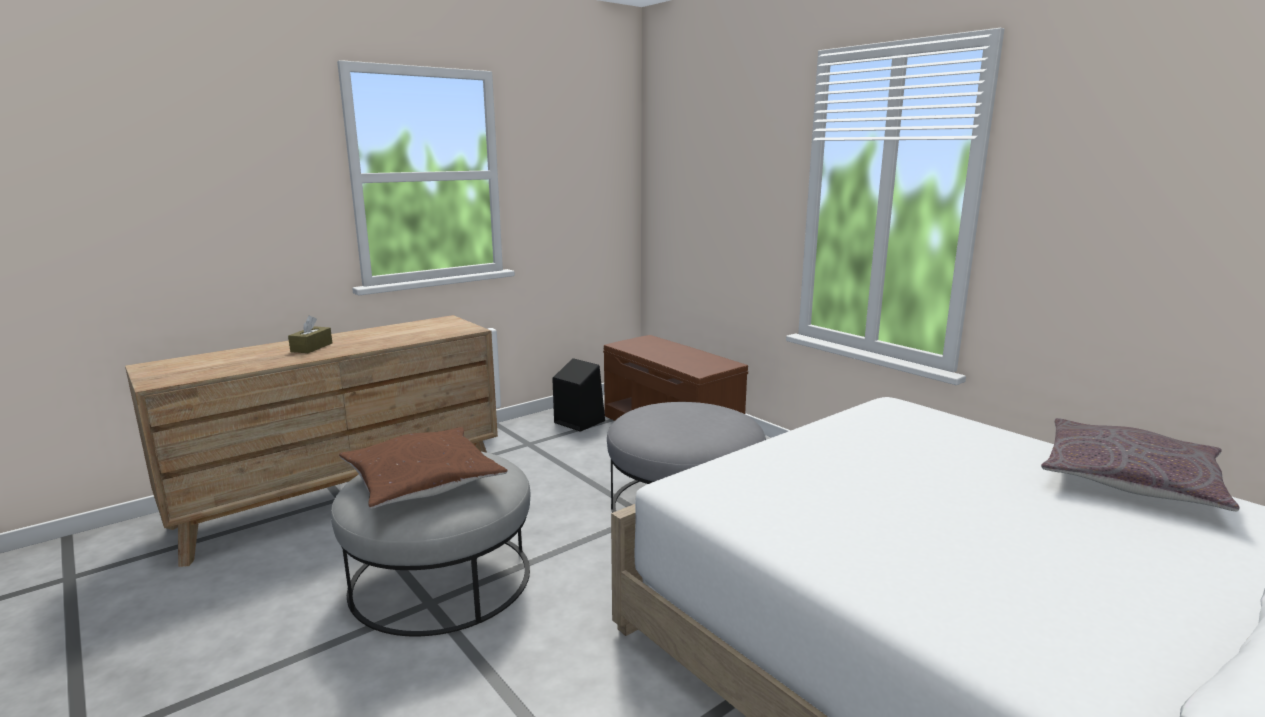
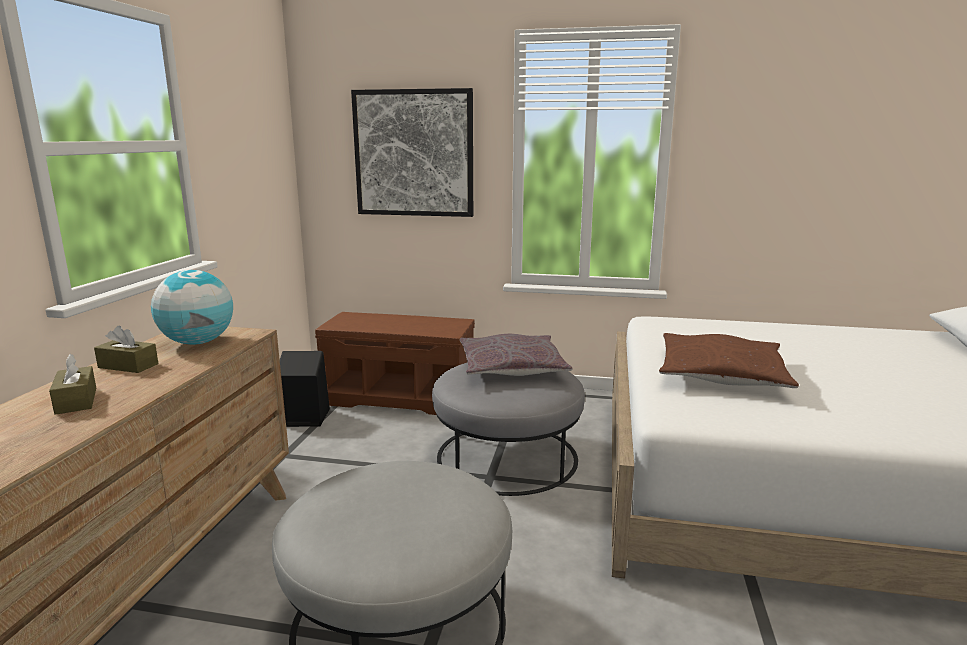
camera: 40 degrees left, 0 degrees up
brown pillow [339,427,508,509] -> brown pillow moved to [659,333,799,388]
grey pillow [1041,418,1240,511] -> grey pillow moved to [460,334,572,376]
none -> brown tissue box [94,325,158,373]
none -> globe [151,270,233,345]
none -> picture [351,88,473,217]

